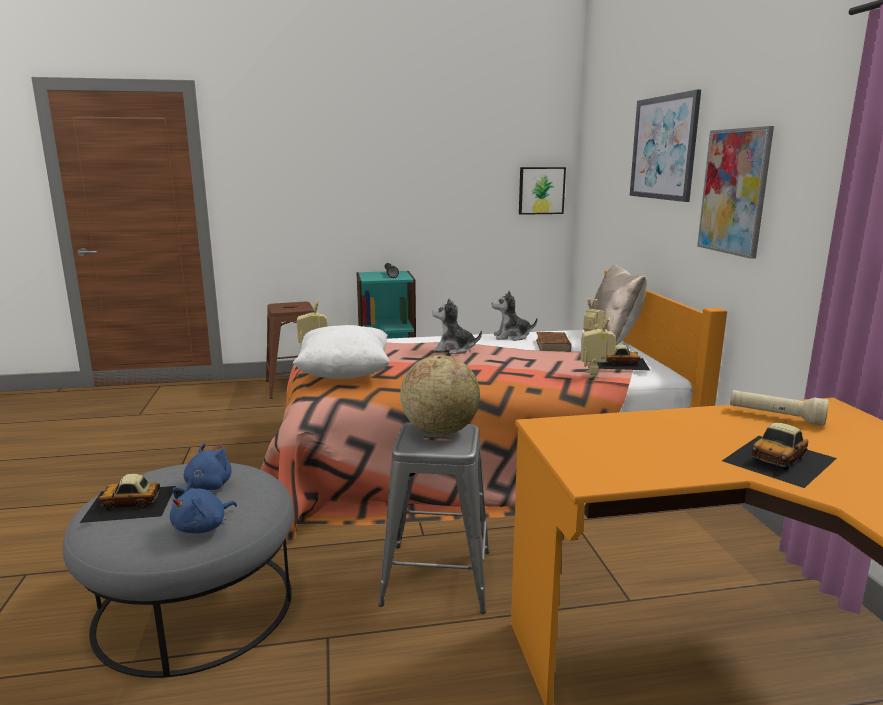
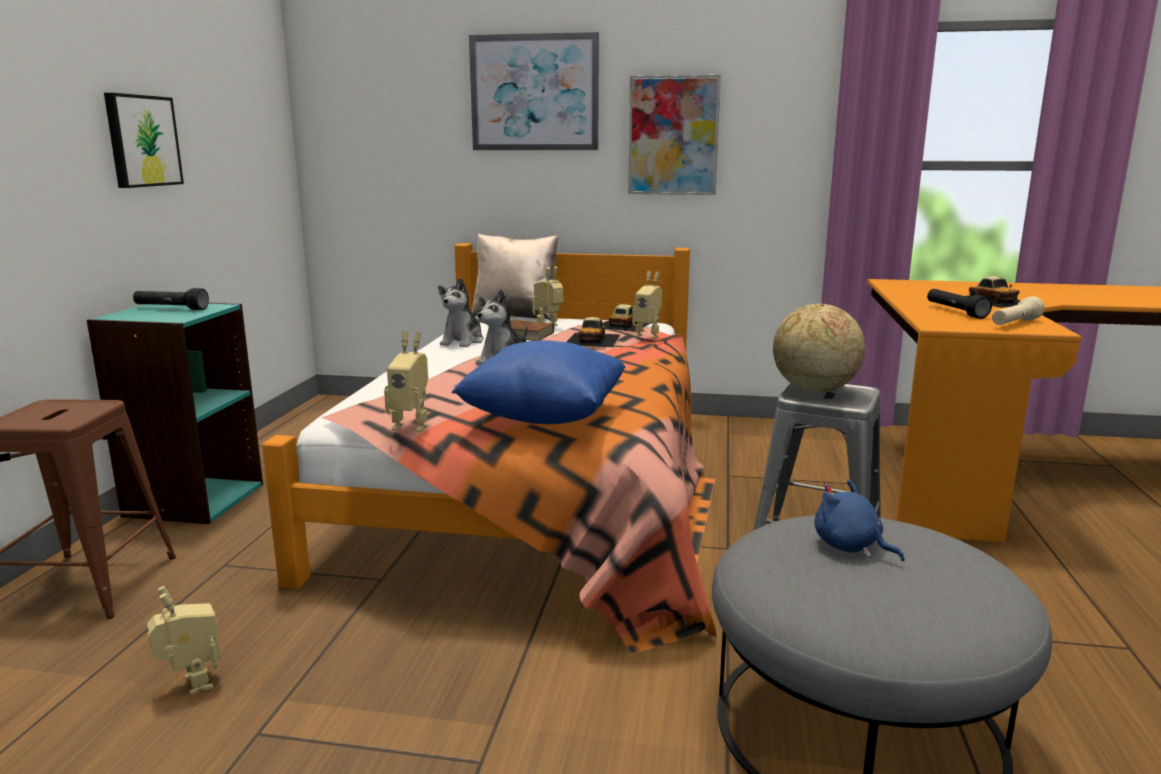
camera: 70 degrees left, 0 degrees up
toy car [80,474,176,523] -> toy car moved to [567,317,621,347]
blue plush toy [170,487,237,533] -> none
white pillow [293,325,389,379] -> blue pillow [451,340,625,424]
picture [519,167,566,215] -> picture moved to [104,93,184,188]
beige flashlight [730,390,829,426] -> beige flashlight moved to [992,296,1045,325]
none -> toy robot [147,586,221,695]
none -> black flashlight [927,289,992,319]

